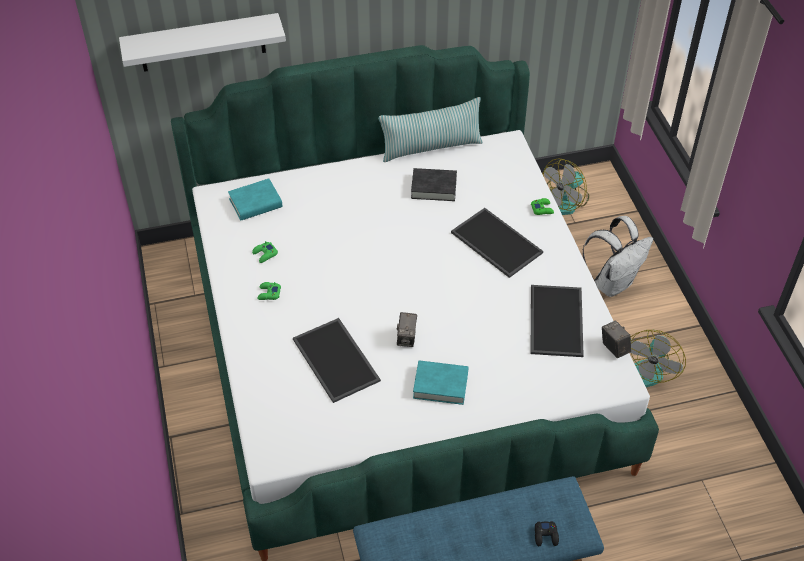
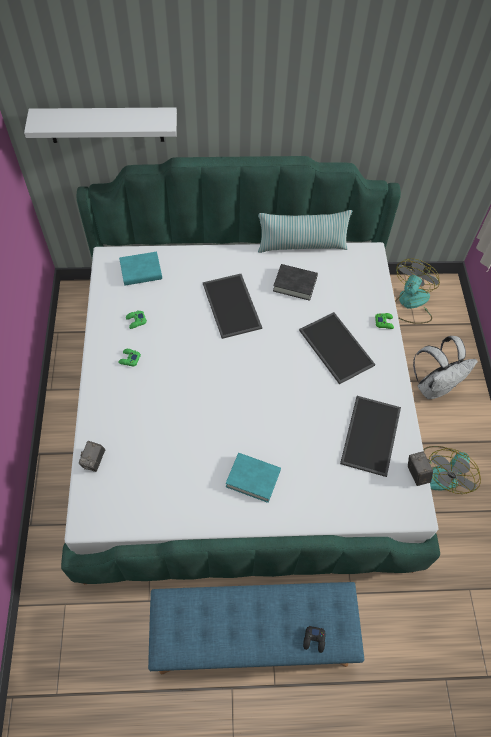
camera: 10 degrees right, 10 degrees up
tray [293,318,381,403] -> tray moved to [203,274,262,339]
camera [397,312,417,347] -> camera moved to [79,441,105,472]
fan [543,159,589,215] -> fan turned 150 degrees clockwise [395,258,440,324]

